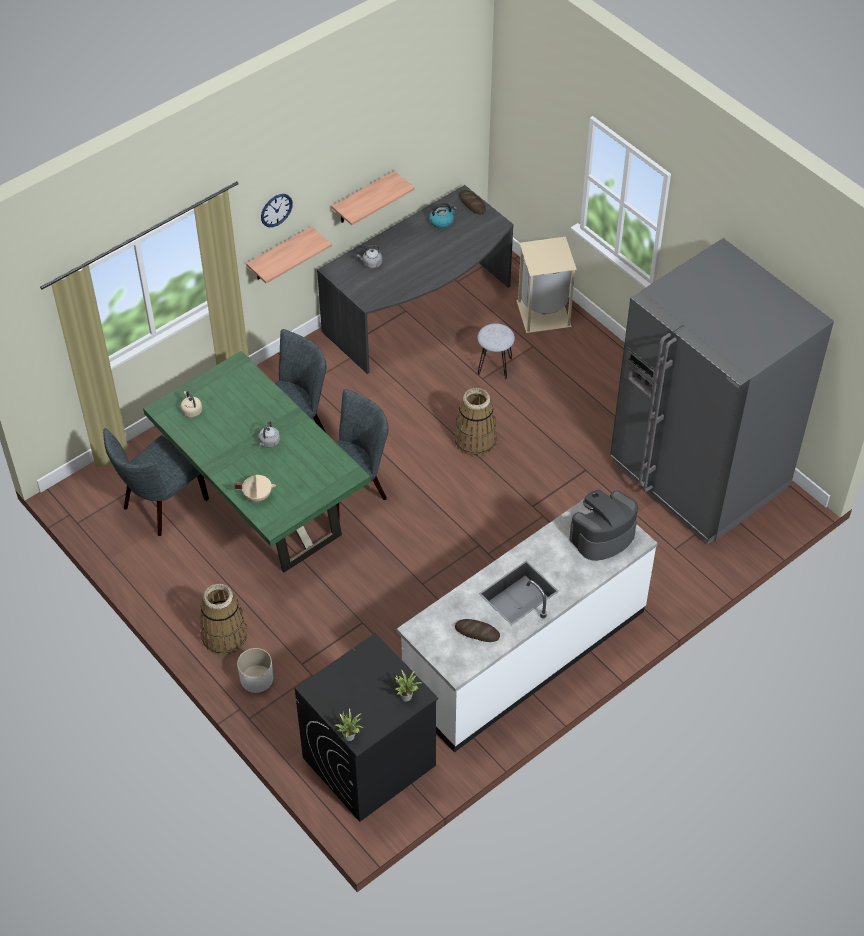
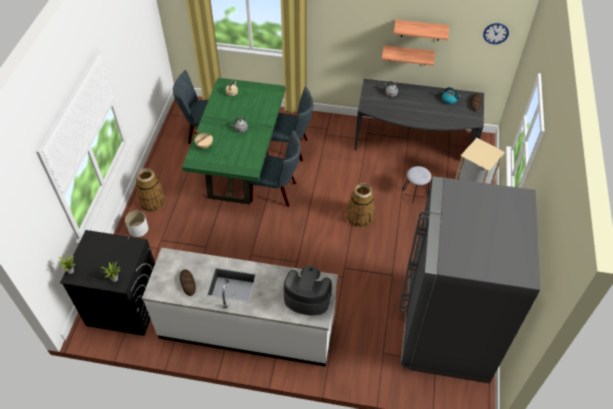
camera: 50 degrees right, 0 degrees up
shelf [246,226,332,283] -> shelf moved to [393,20,449,41]
wall clock [261,194,293,227] -> wall clock moved to [483,23,509,44]

